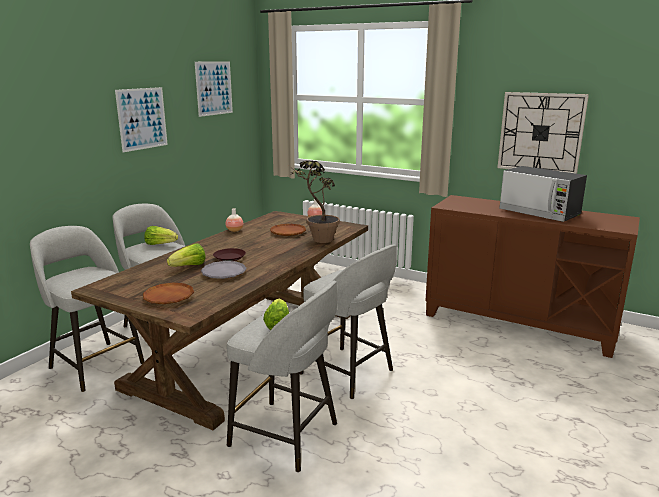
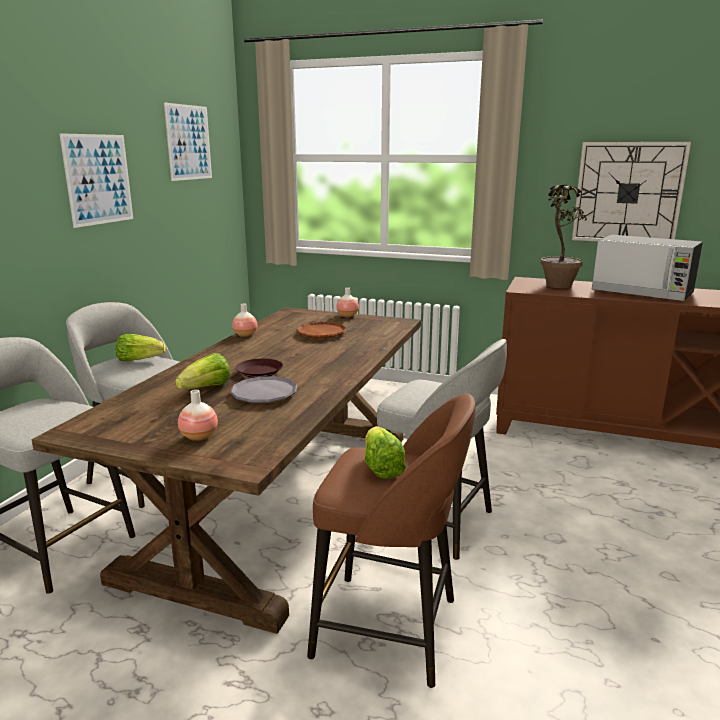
camera: 10 degrees left, 0 degrees up
brown plate [143,283,194,304] -> vase [178,390,218,441]
grey stool [227,281,338,472] -> brown stool [307,394,475,688]
potted plant [289,160,340,243] -> potted plant moved to [541,185,587,288]

